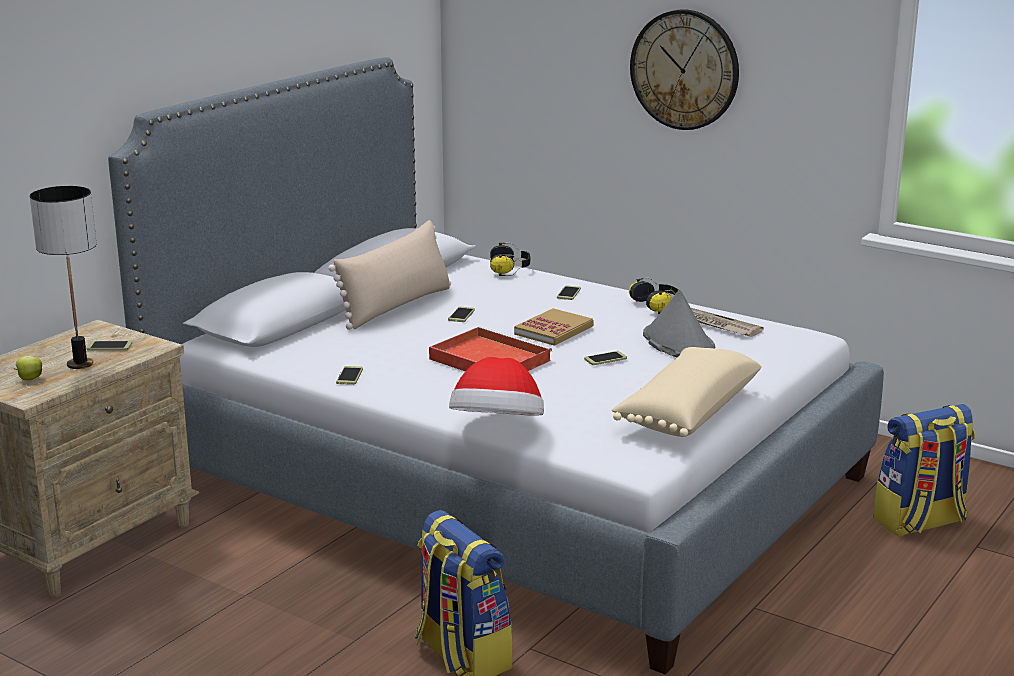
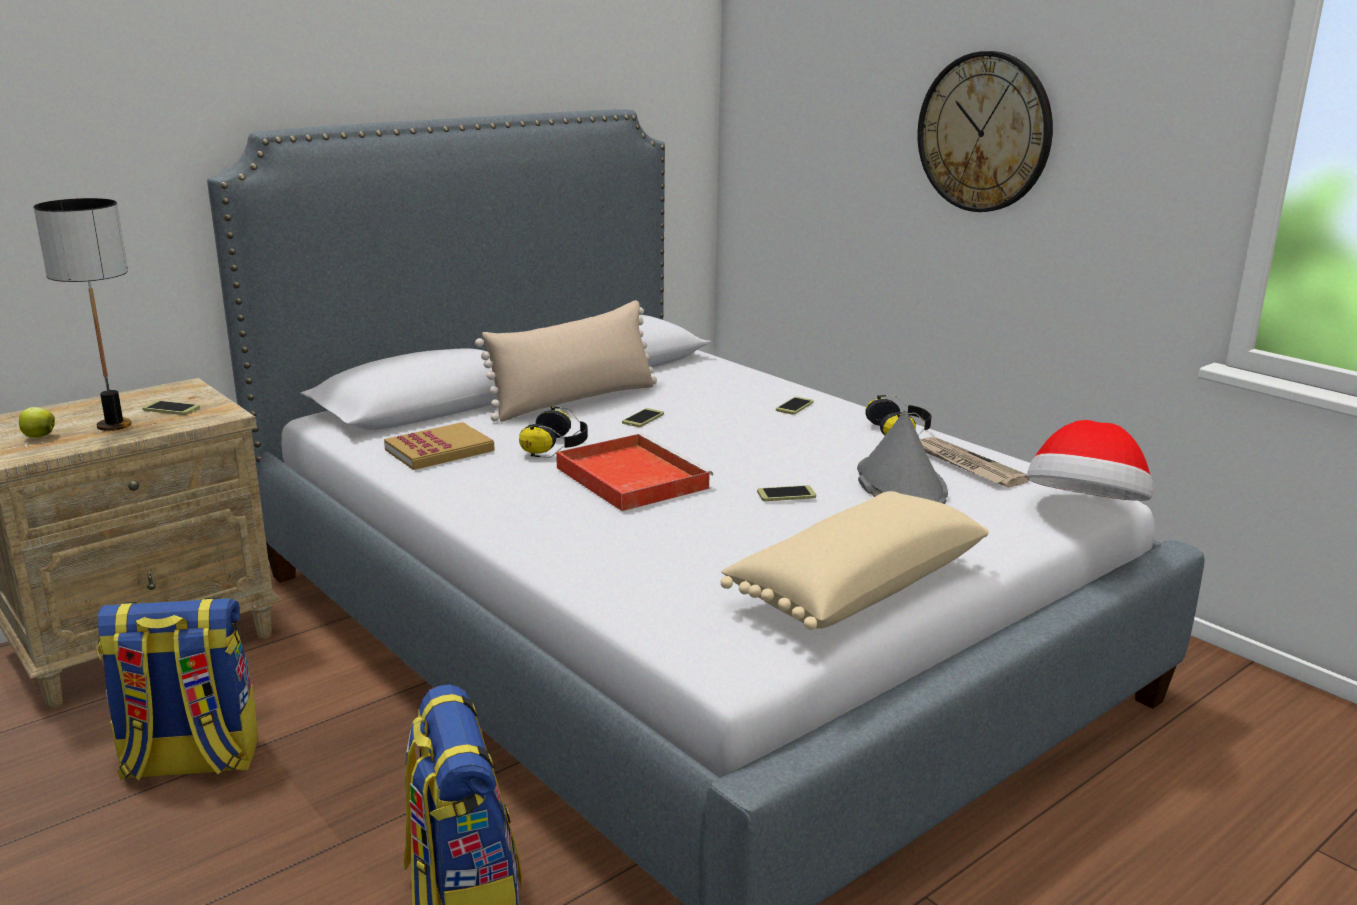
camera: 15 degrees right, 0 degrees up
phone [336,366,363,385] -> none
hat [449,357,544,415] -> hat moved to [1027,420,1153,501]
headphones [490,243,530,276] -> headphones moved to [519,406,588,458]
book [514,308,594,346] -> book moved to [384,422,495,470]
backpack [873,404,975,537] -> backpack moved to [97,598,258,781]

